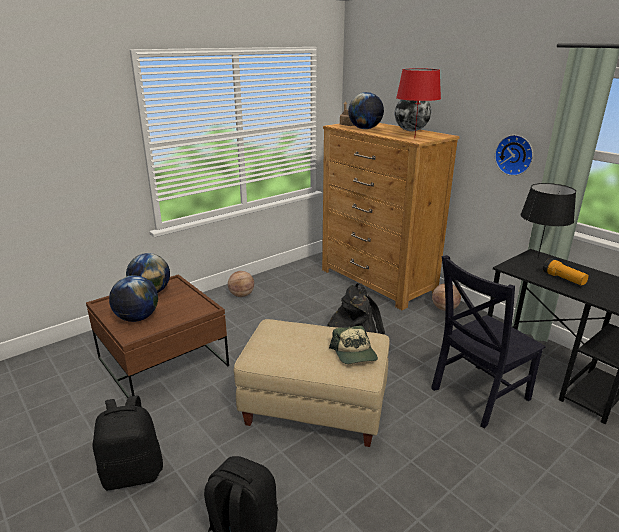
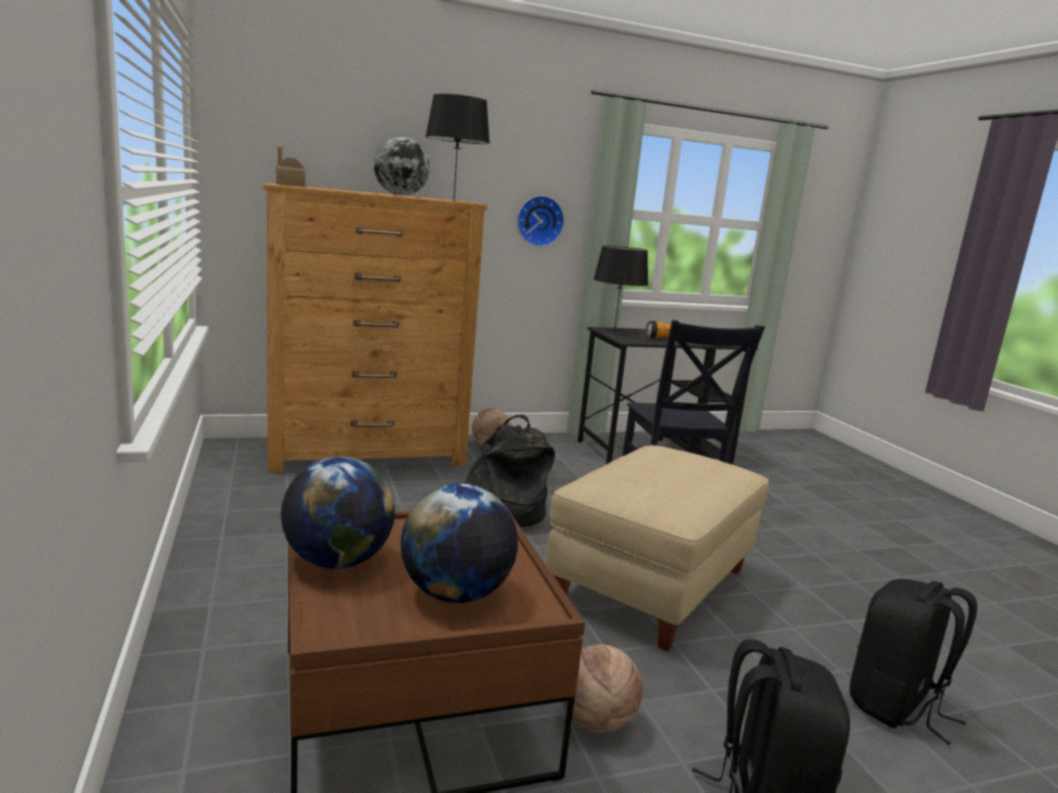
camera: 70 degrees left, 10 degrees down
basketball [228,271,254,297] -> basketball moved to [563,644,642,732]
cap [329,326,378,364] -> none
globe [348,92,384,129] -> none
red table lamp [396,68,441,139] -> black table lamp [425,94,490,201]

